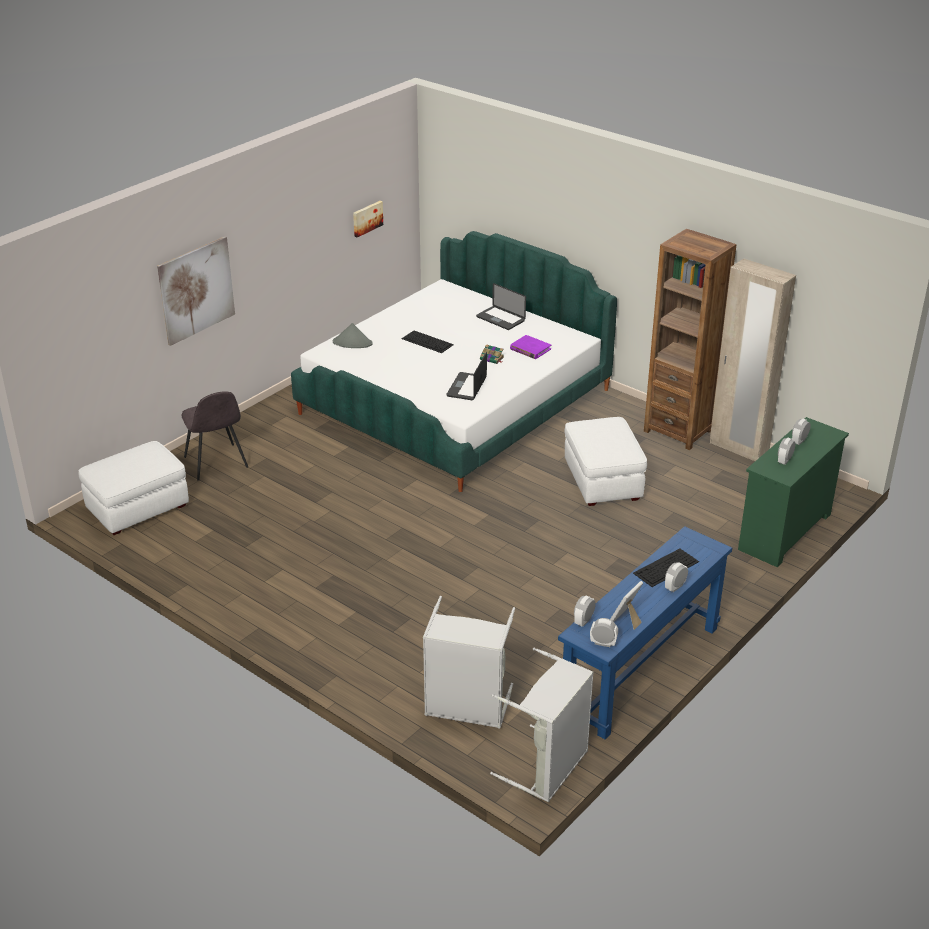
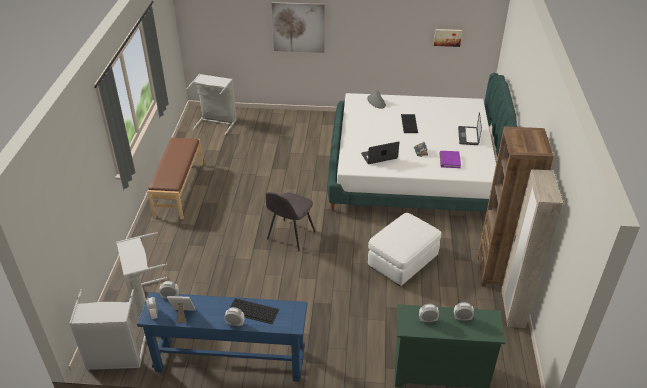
camera: 55 degrees right, 5 degrees up
white ottoman [79,441,189,535] -> grey laundry basket [187,74,237,135]
grey chair [181,391,248,480] -> grey chair moved to [266,192,316,251]
none -> brown bench [147,138,203,219]

